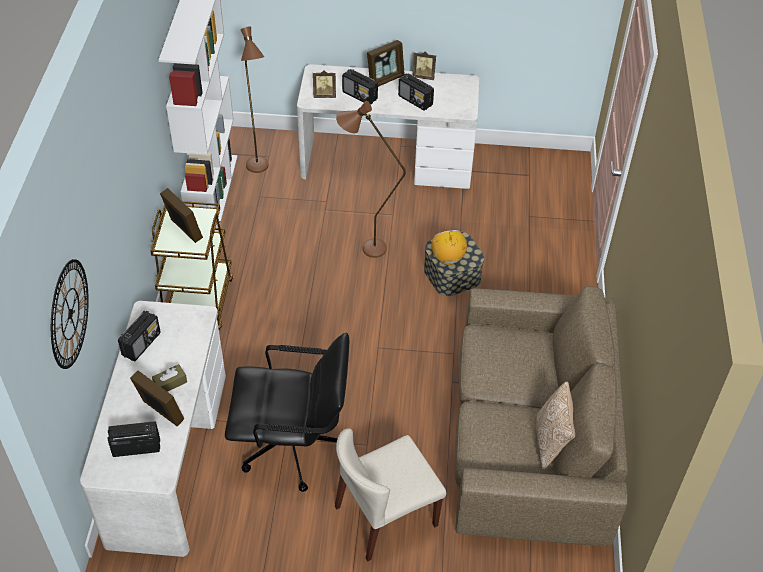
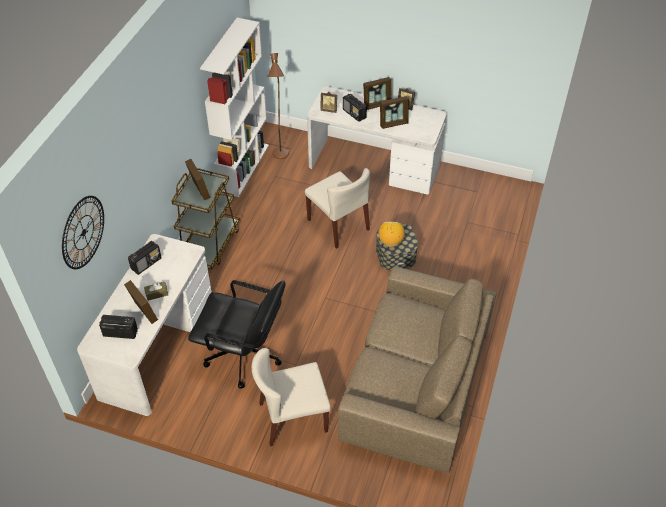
camera: 15 degrees right, 0 degrees up
brown floor lamp [336,100,406,258] -> beige chair [305,168,370,249]
radio [398,74,434,111] -> picture frame [380,96,409,129]
pillow [536,381,575,471] -> none

